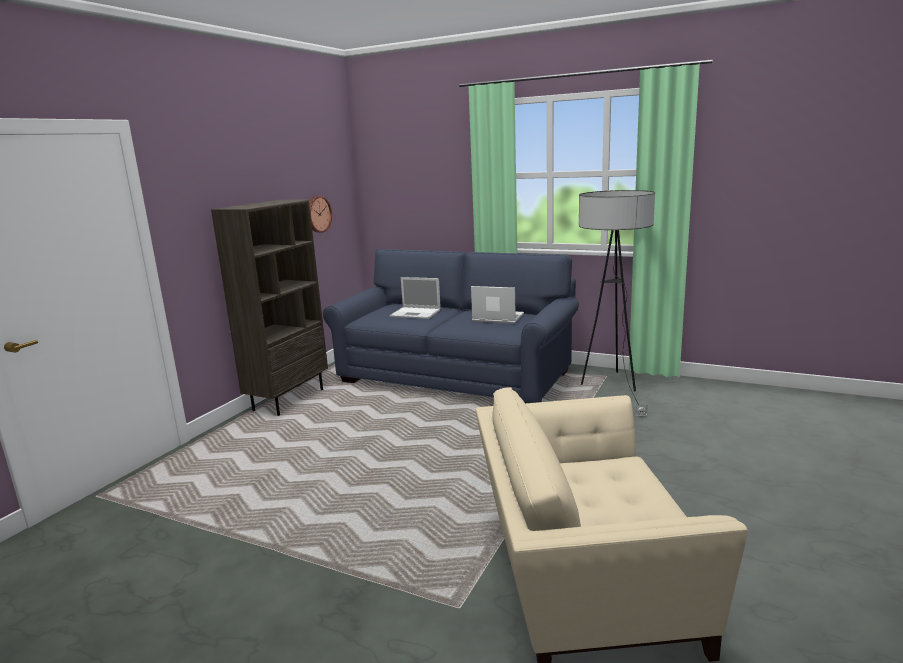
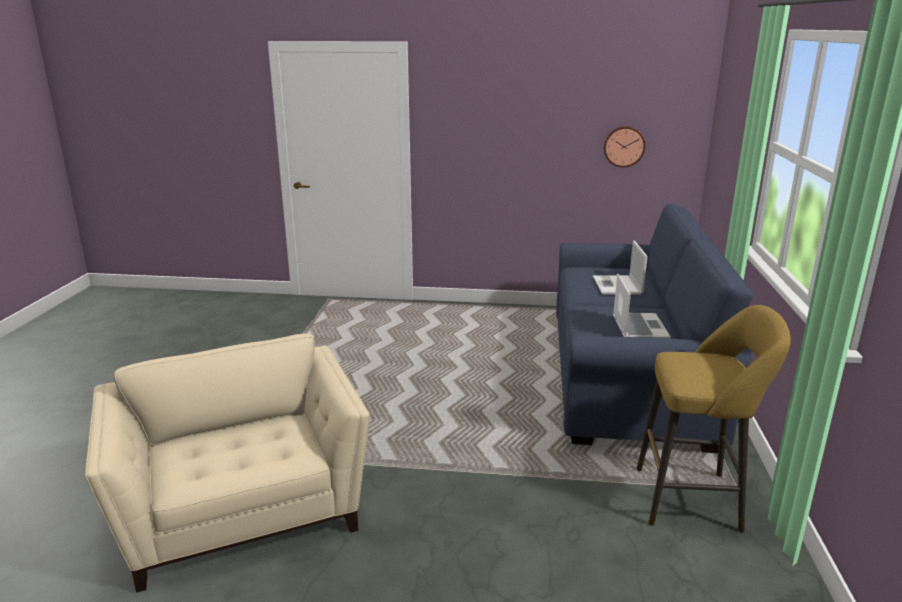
camera: 70 degrees right, 5 degrees up
brown bookcase [211,199,328,416] -> none
floor lamp [579,190,655,416] -> yellow stool [636,305,791,532]

